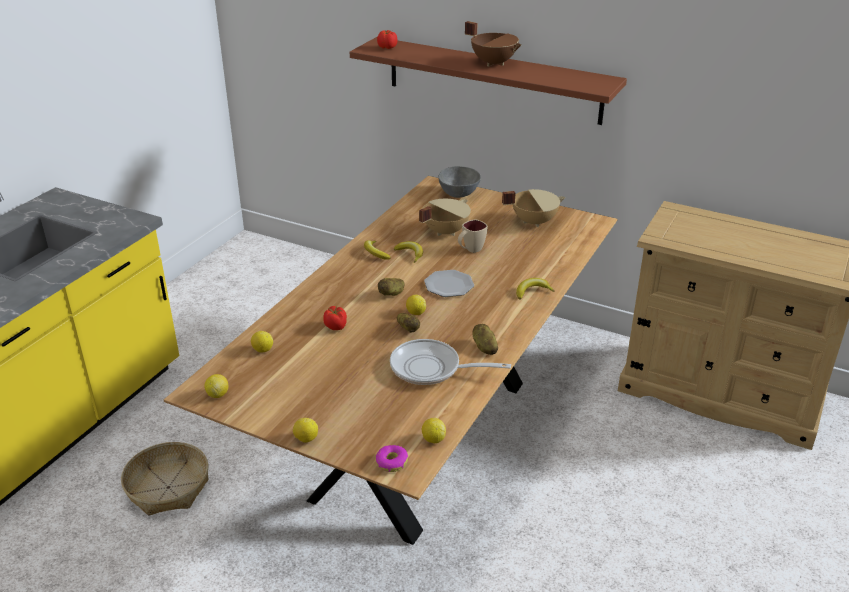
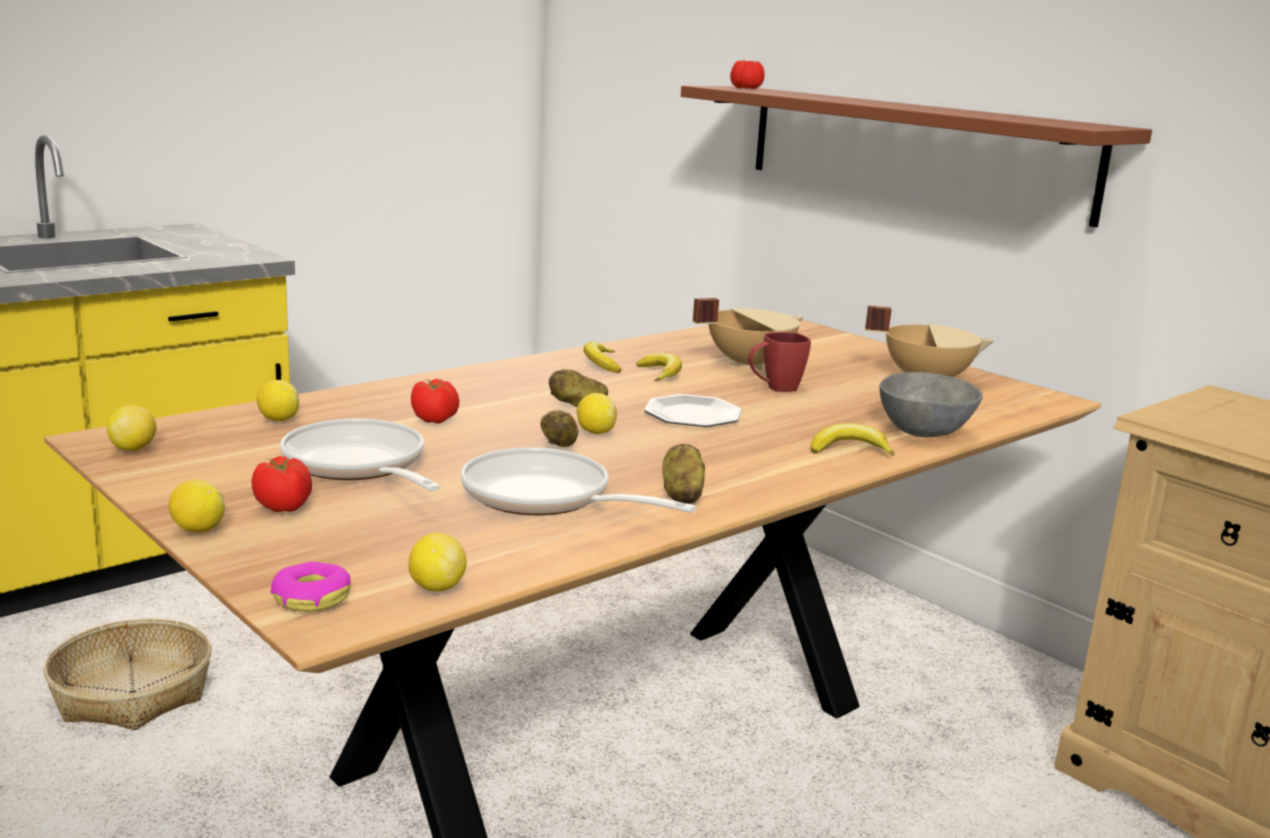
camera: 20 degrees right, 15 degrees down
grey bowl [438,166,481,198] -> grey bowl moved to [879,372,983,437]
beige mug [458,219,488,253] -> red mug [748,332,811,392]
brown cooking pot [465,21,522,66] -> none
none -> tomato [252,456,312,512]
none -> frying pan [280,418,441,491]

